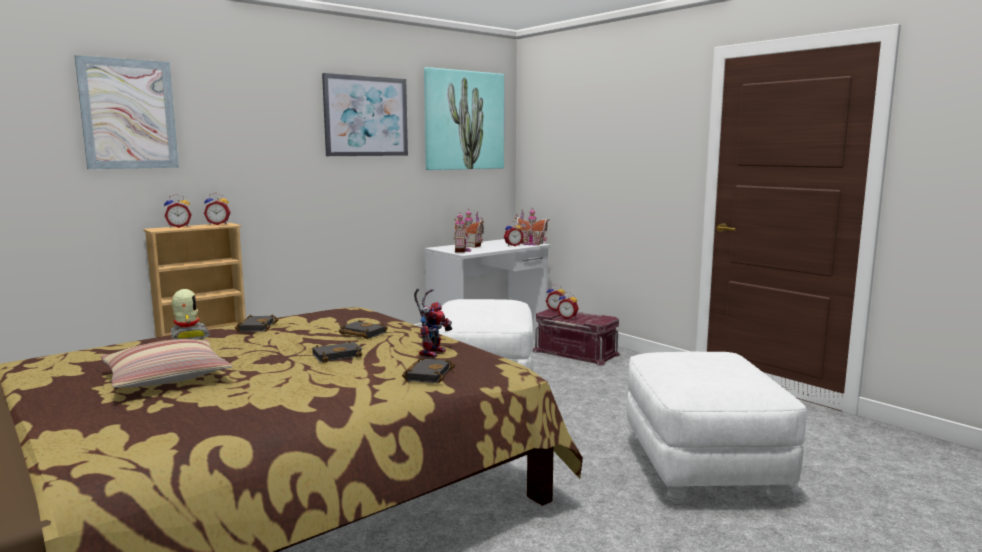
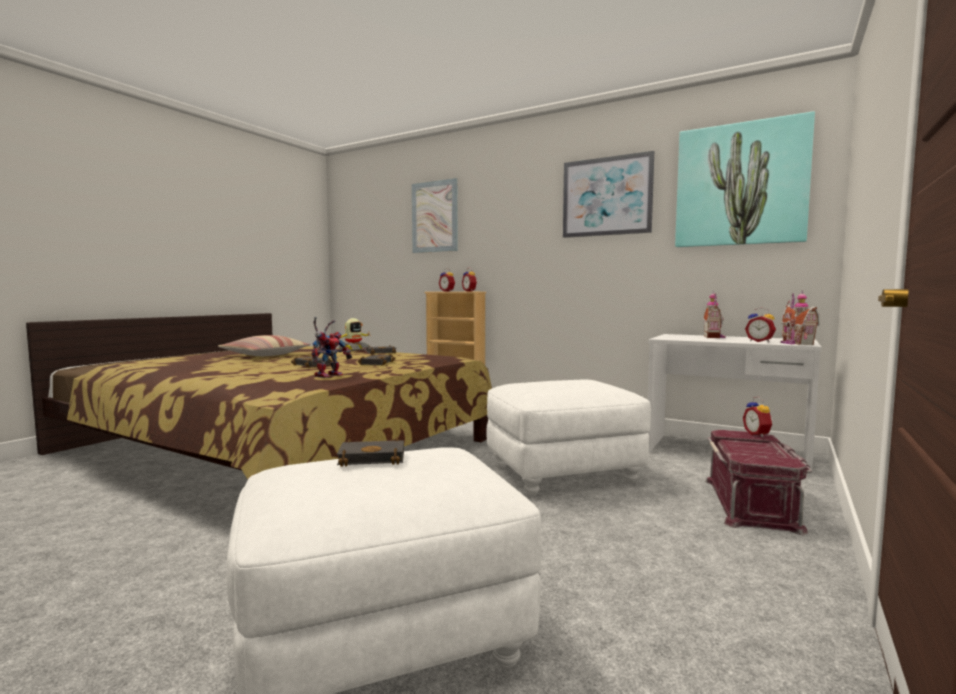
camera: 70 degrees right, 5 degrees down
black book [402,357,455,383] -> black book moved to [337,438,404,467]
toy robot [414,288,452,358] -> toy robot turned 60 degrees counterclockwise [312,317,352,378]
toy house [454,212,471,253] -> none
alarm clock [557,292,579,319] -> none

